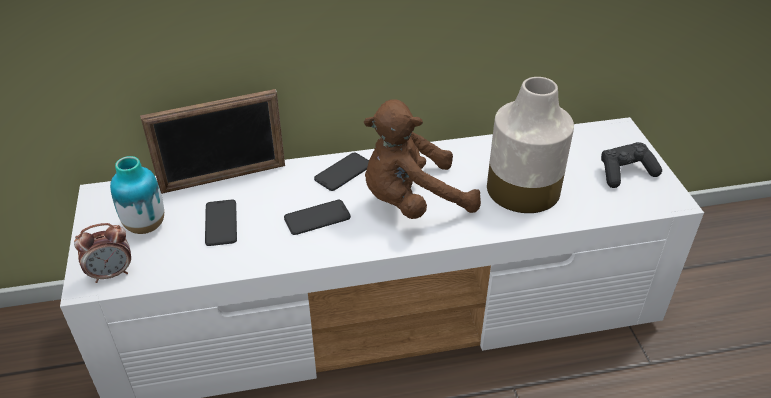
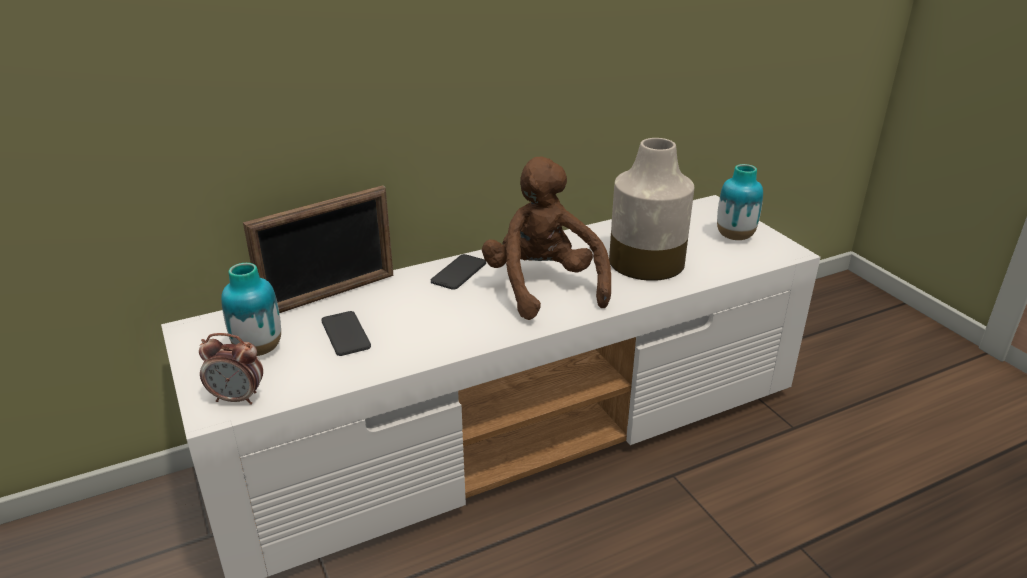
camera: 15 degrees left, 10 degrees down
alarm clock [74,223,131,283] -> alarm clock turned 45 degrees clockwise [199,333,263,405]
phone [284,200,351,235] -> none
brown plush toy [364,99,481,219] -> brown plush toy turned 105 degrees clockwise [482,157,611,320]
black game controller [601,142,662,188] -> vase [717,164,763,240]

